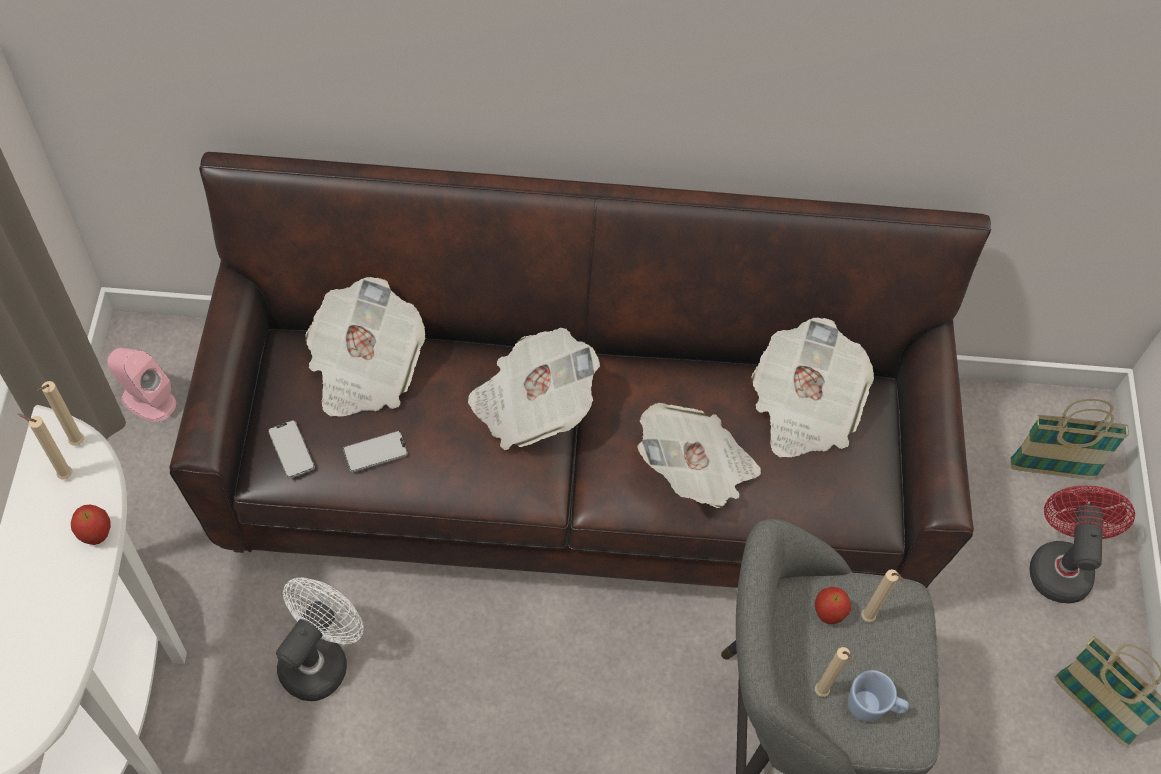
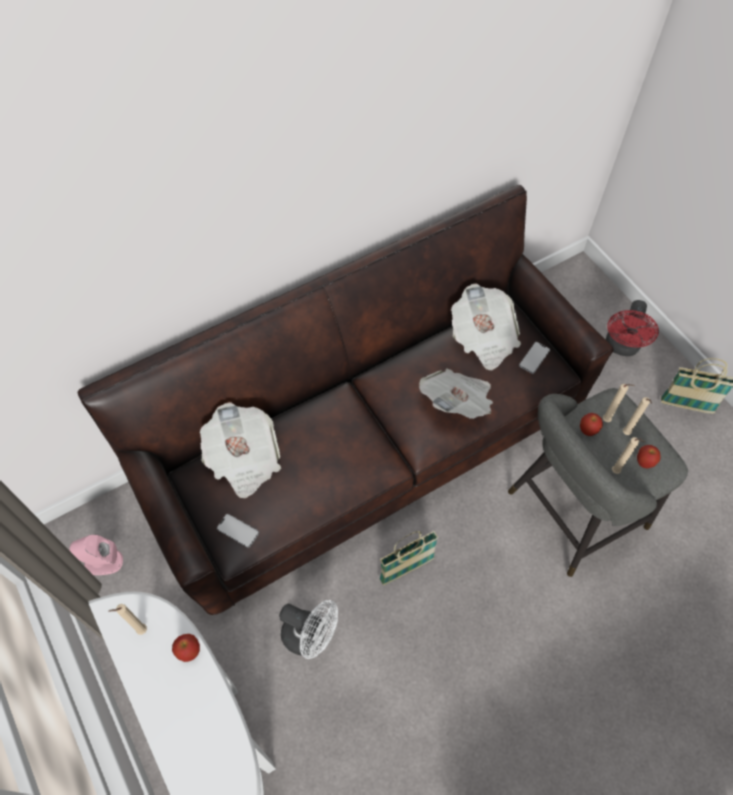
camera: 30 degrees left, 0 degrees up
beige candle [37,381,84,446] -> beige candle moved to [623,397,652,435]
white fan [276,578,363,701] -> white fan turned 120 degrees clockwise [279,600,338,659]
phone [343,431,408,472] -> phone moved to [519,342,550,374]
newspaper [468,328,600,450] -> none
blue mug [848,670,909,722] -> apple [637,445,661,468]
basket [1010,399,1129,479] -> basket moved to [379,531,438,585]
red fan [1030,485,1135,604] -> red fan turned 135 degrees counterclockwise [606,300,659,356]

